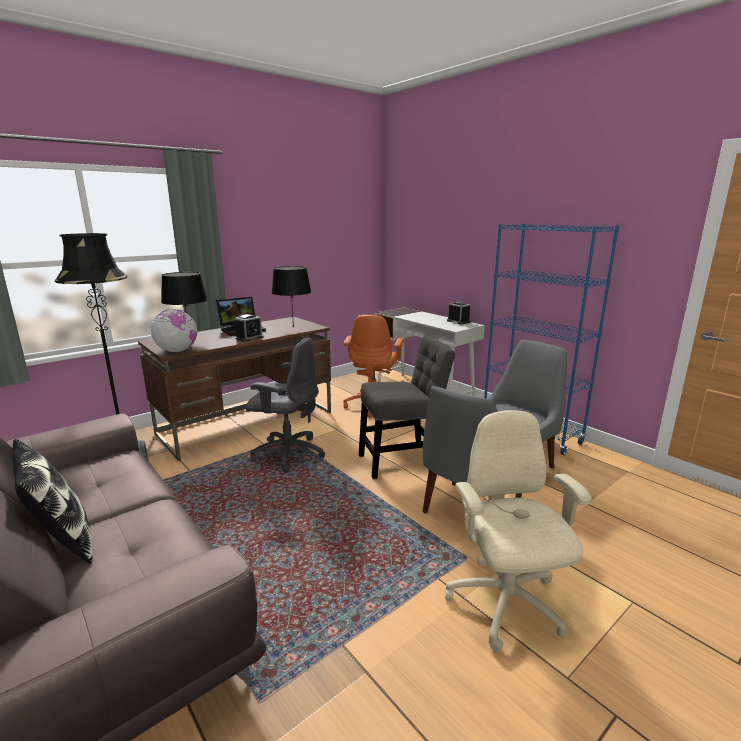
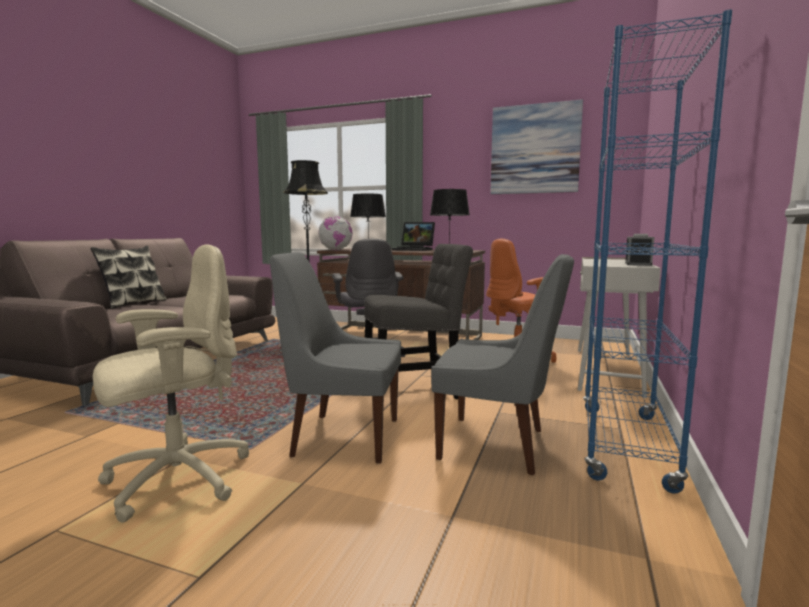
camera: 60 degrees right, 10 degrees down
alarm clock [235,314,264,342] -> none
grey chair [359,335,455,479] -> grey chair turned 60 degrees counterclockwise [364,244,473,399]
none -> picture [490,99,583,194]

